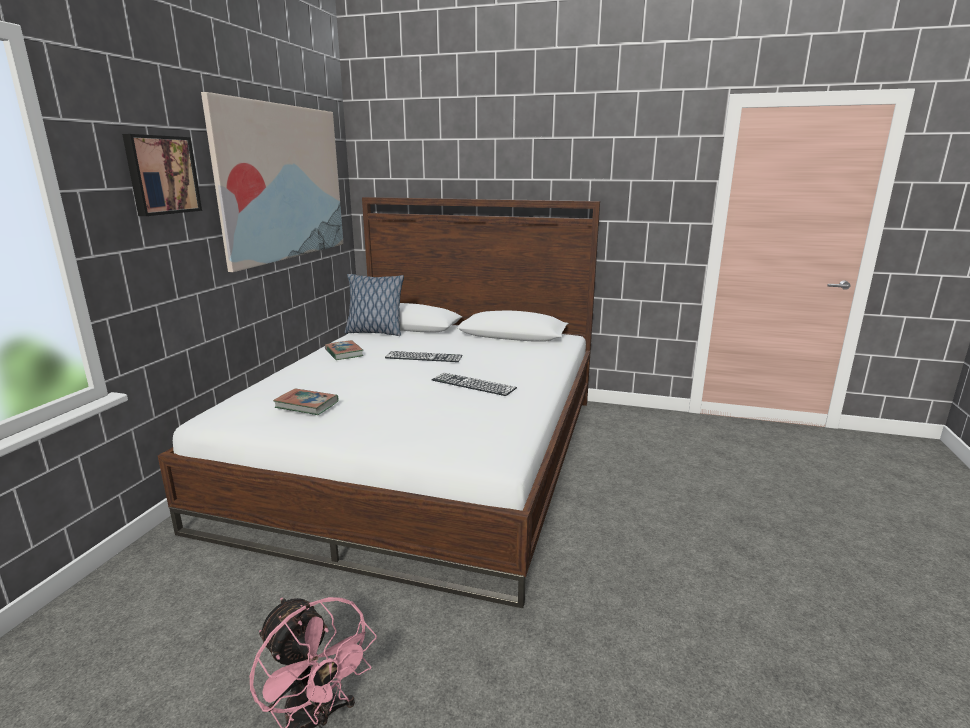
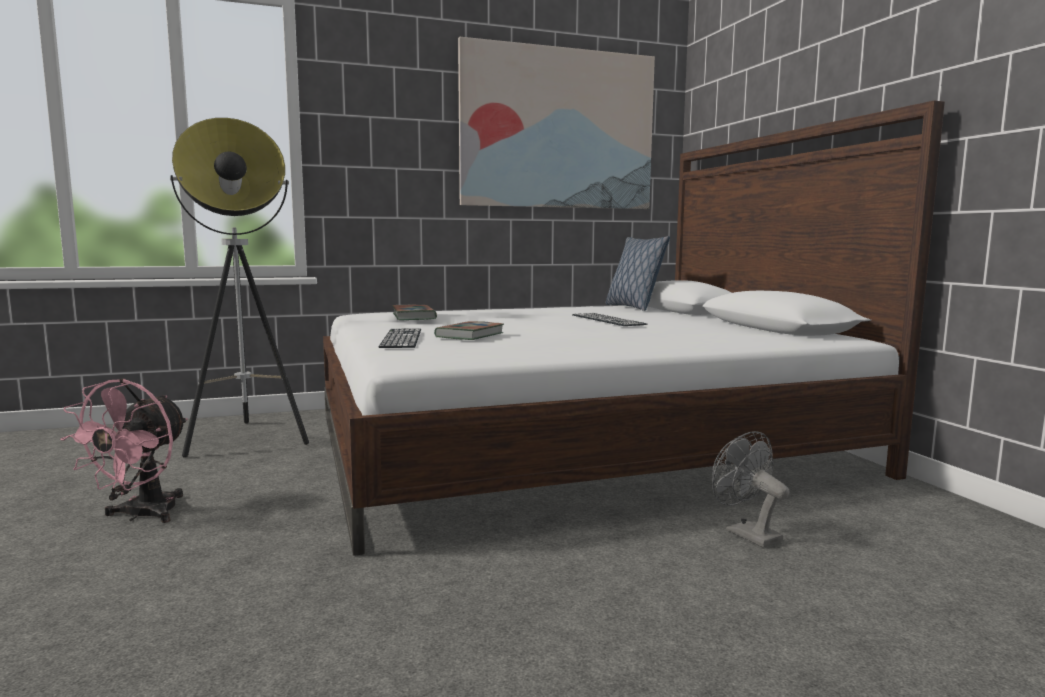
camera: 55 degrees right, 10 degrees down
picture [122,134,202,216] -> none
book [325,340,363,360] -> book moved to [434,321,504,340]
keyboard [432,373,517,396] -> keyboard moved to [379,328,421,348]
none -> floor lamp [170,118,309,458]
none -> grey fan [712,431,790,548]

